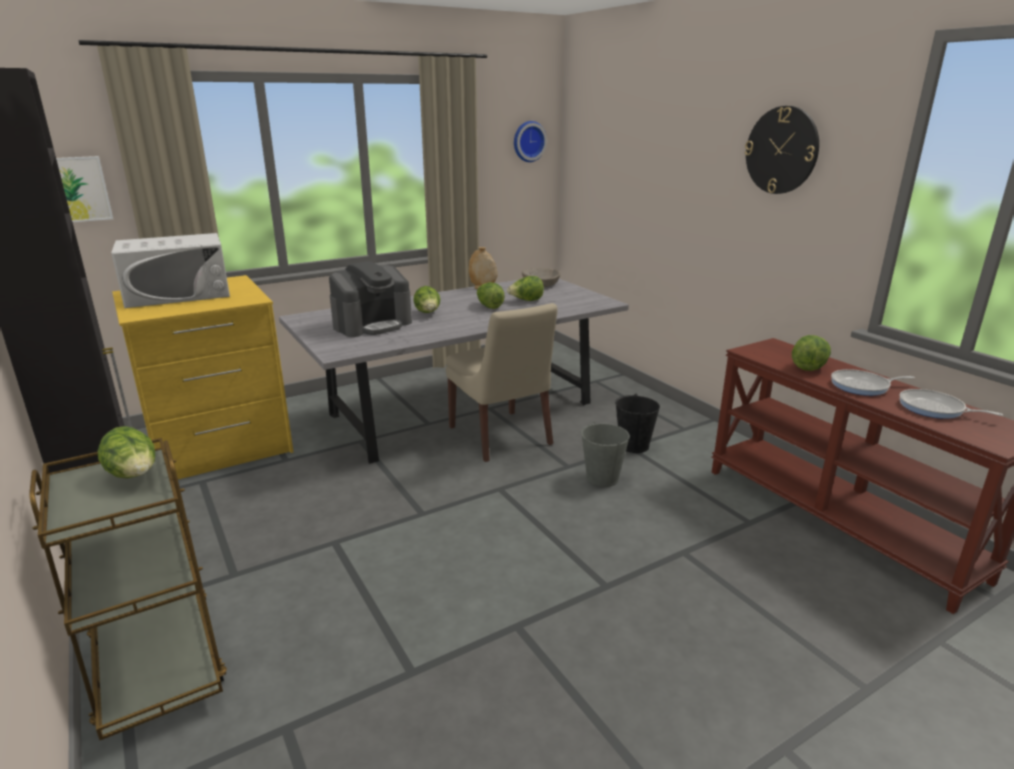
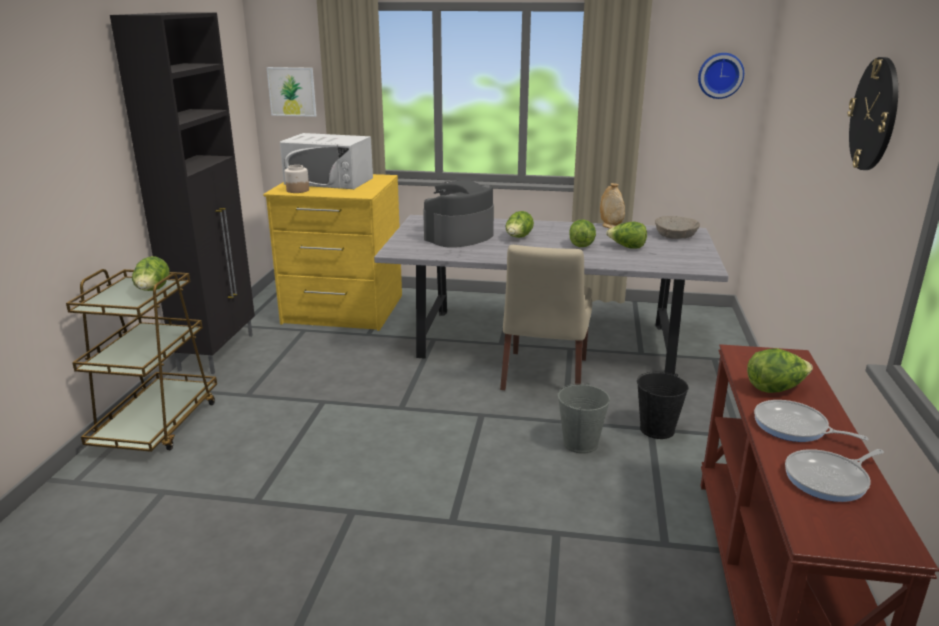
camera: 40 degrees right, 0 degrees up
coffee machine [329,261,412,337] -> coffee machine turned 135 degrees clockwise [423,180,494,248]
frying pan [899,389,1003,419] -> frying pan turned 105 degrees counterclockwise [785,449,884,502]
none -> jar [285,165,309,193]

